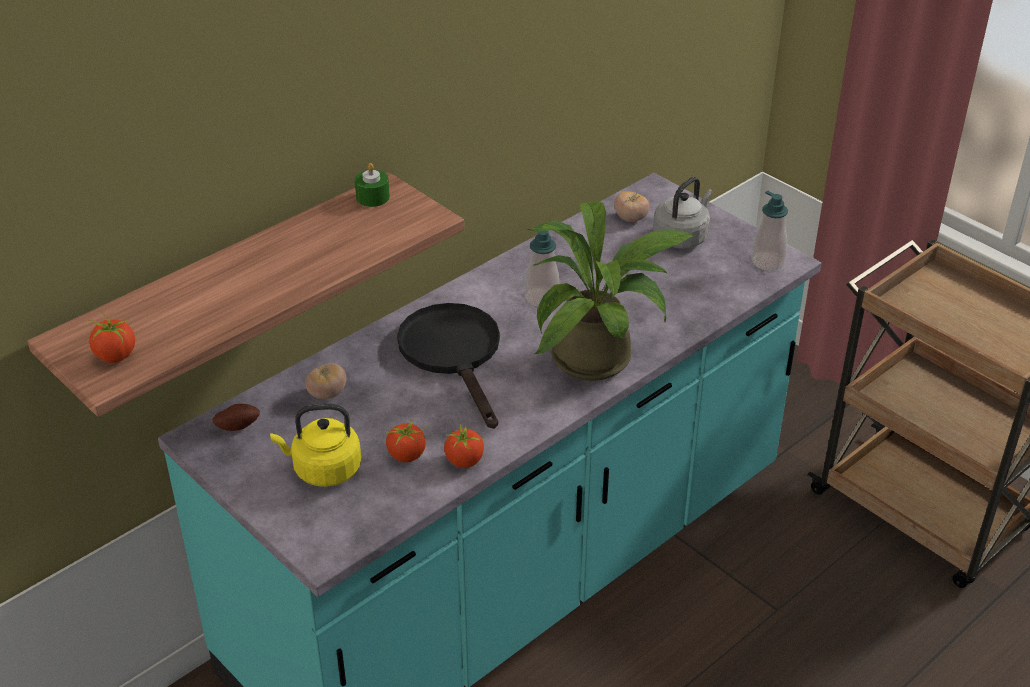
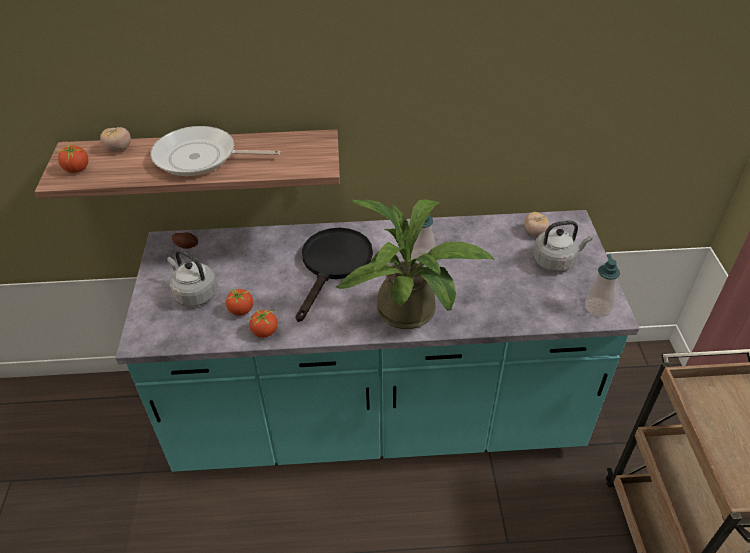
camera: 40 degrees right, 5 degrees up
yellow kettle [270,404,361,487] -> grey kettle [167,250,217,307]
tomato [305,363,346,399] -> tomato moved to [100,127,131,152]
green candle [355,163,390,207] -> none
none -> frying pan [151,126,280,176]

